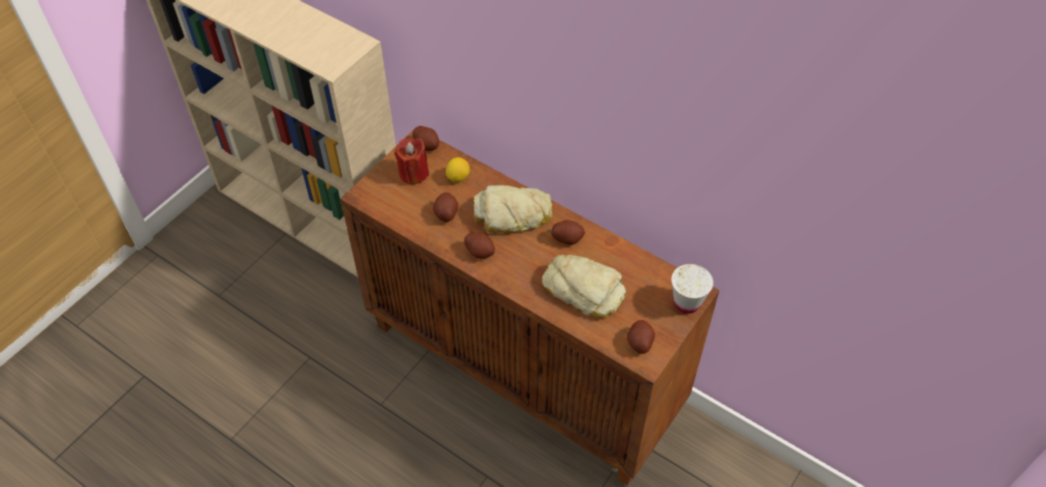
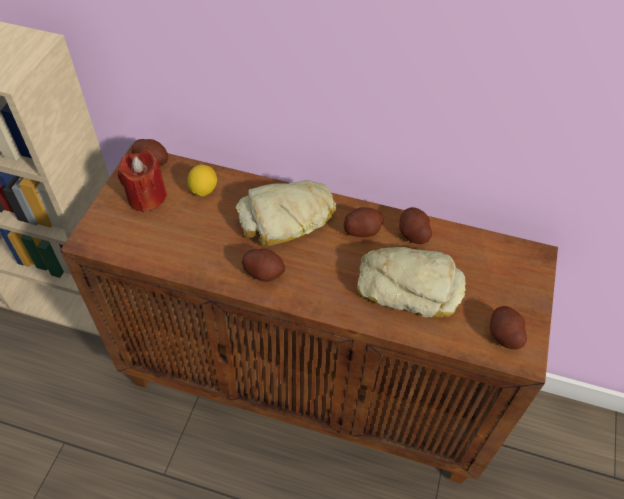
camera: 20 degrees left, 0 degrees up
potato [433,192,458,222] -> potato moved to [399,207,432,244]
white cup [671,264,714,314] -> none

